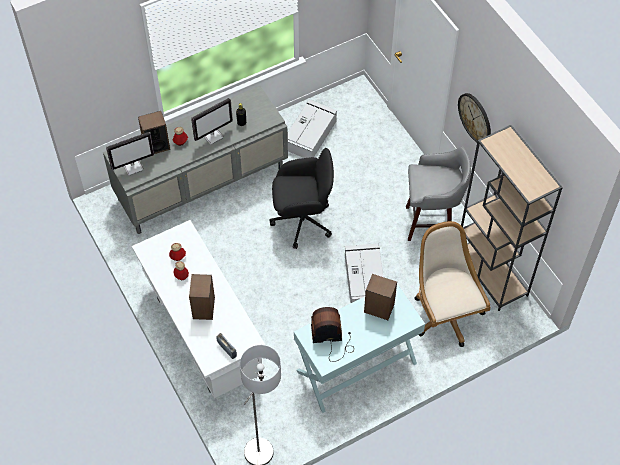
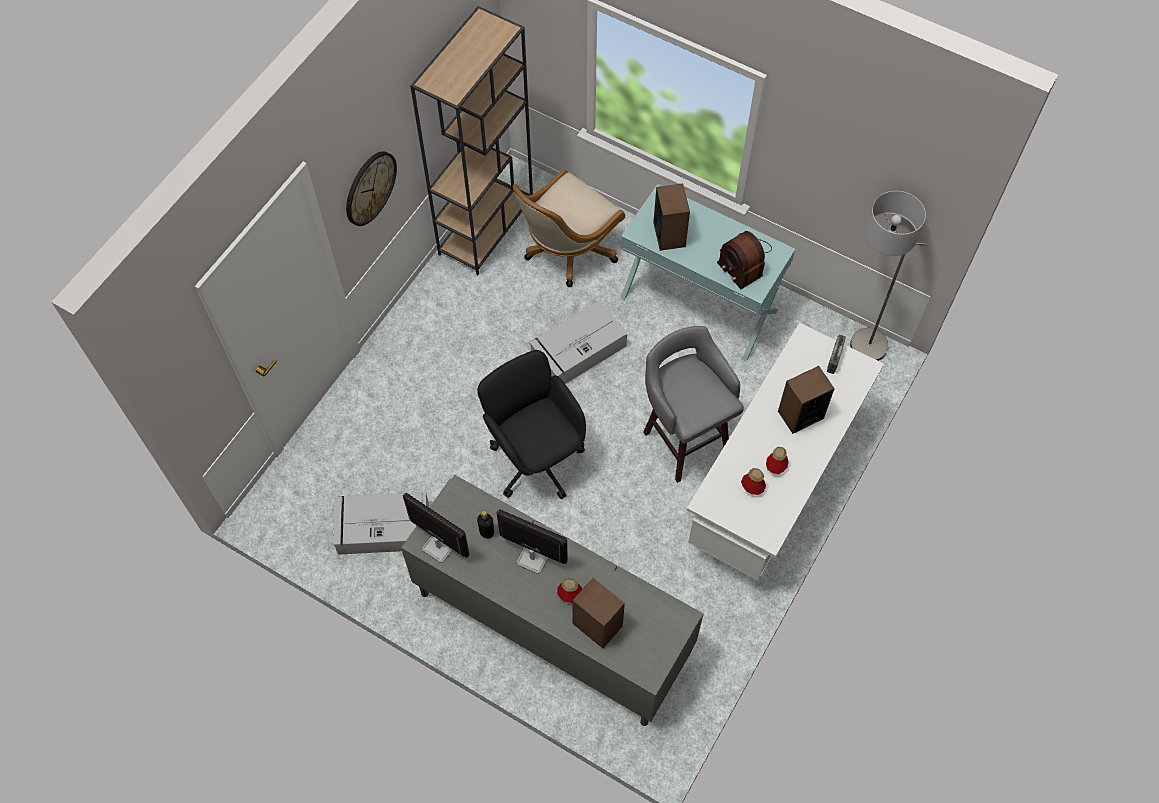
camera: 120 degrees left, 5 degrees up
monitor [106,132,154,175] -> monitor moved to [403,493,470,563]
grey stool [406,146,471,241] -> grey stool moved to [643,326,744,483]

